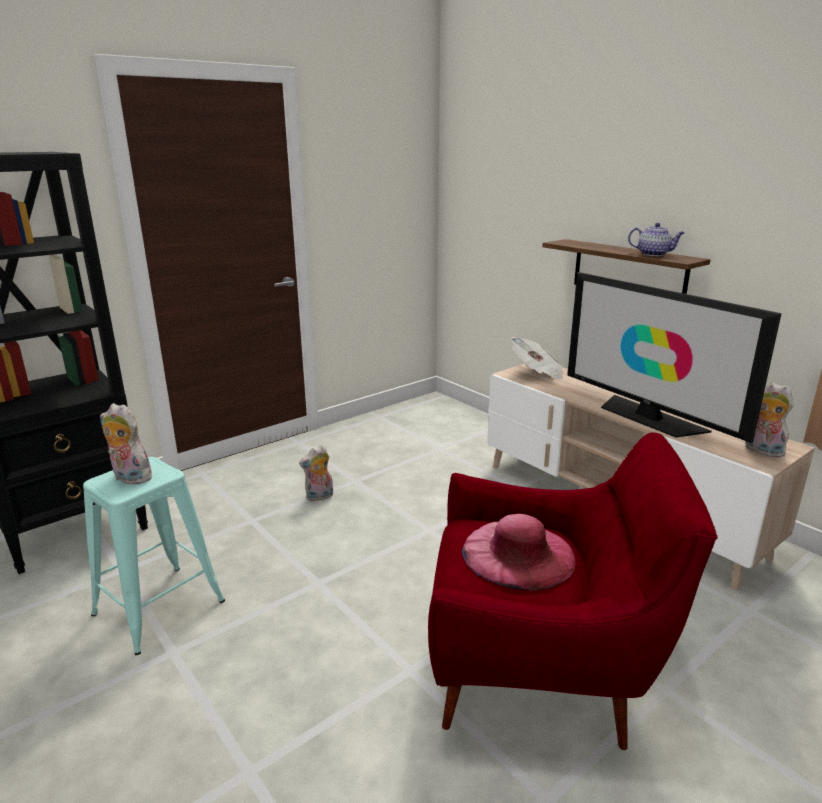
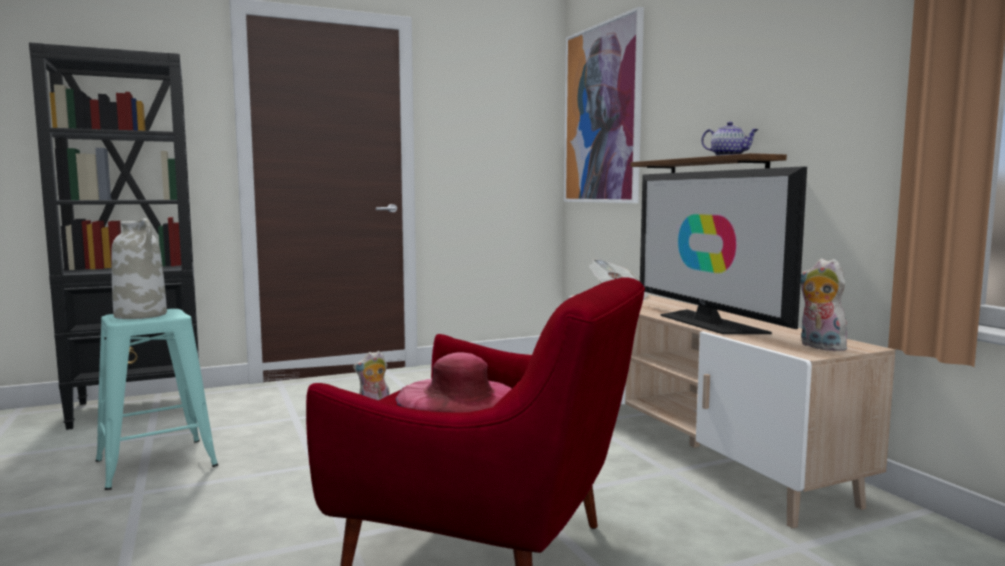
camera: 15 degrees right, 15 degrees down
plush toy [100,403,153,486] -> white vase [111,218,167,319]
none -> picture [564,7,644,203]

